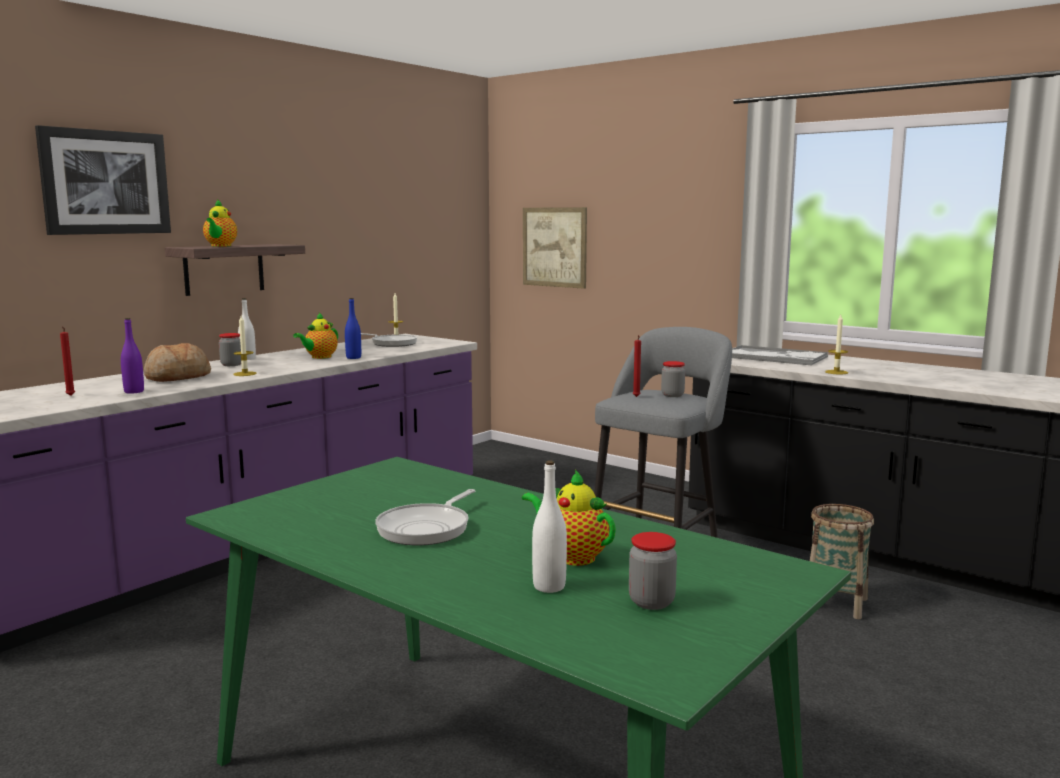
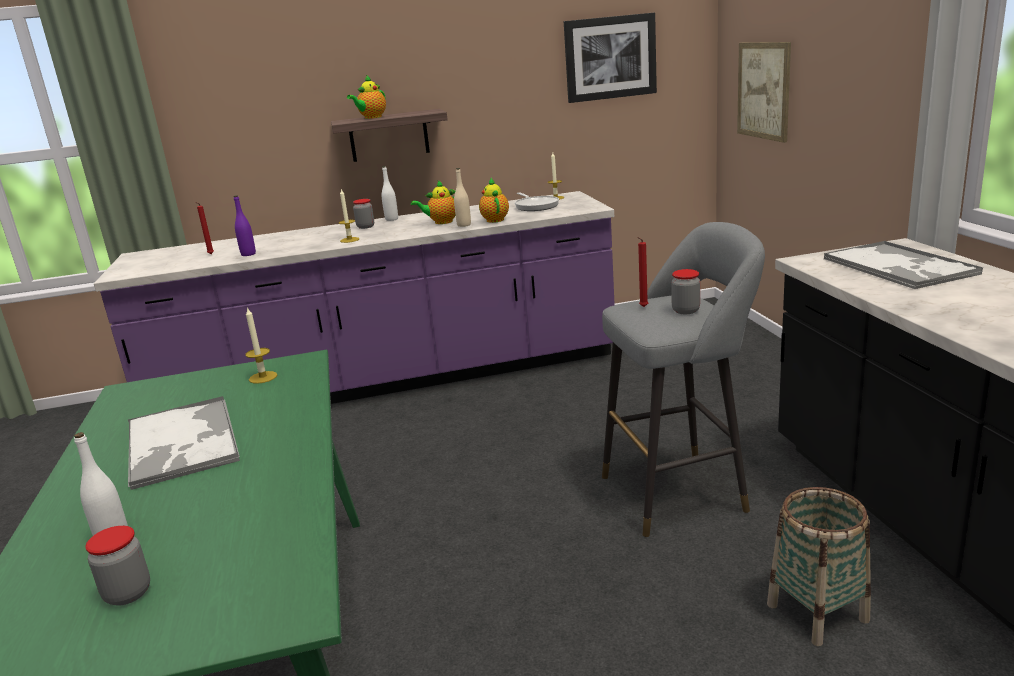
camera: 40 degrees right, 10 degrees up
picture [35,125,171,235] -> picture moved to [564,13,657,103]
bread [144,343,211,382] -> none
blue bottle [345,298,361,359] -> beige bottle [454,168,471,227]
frying pan [375,489,475,545] -> tray [128,396,240,490]
teapot [522,470,616,566] -> teapot moved to [479,178,509,223]
candle [825,315,848,374] -> candle moved to [245,307,277,384]

